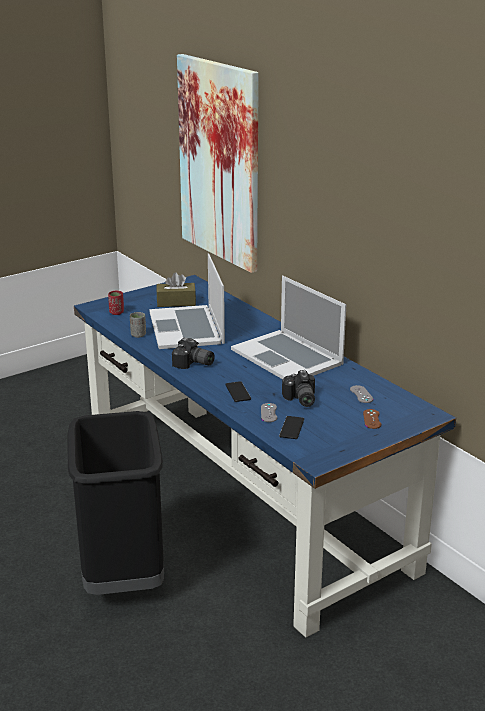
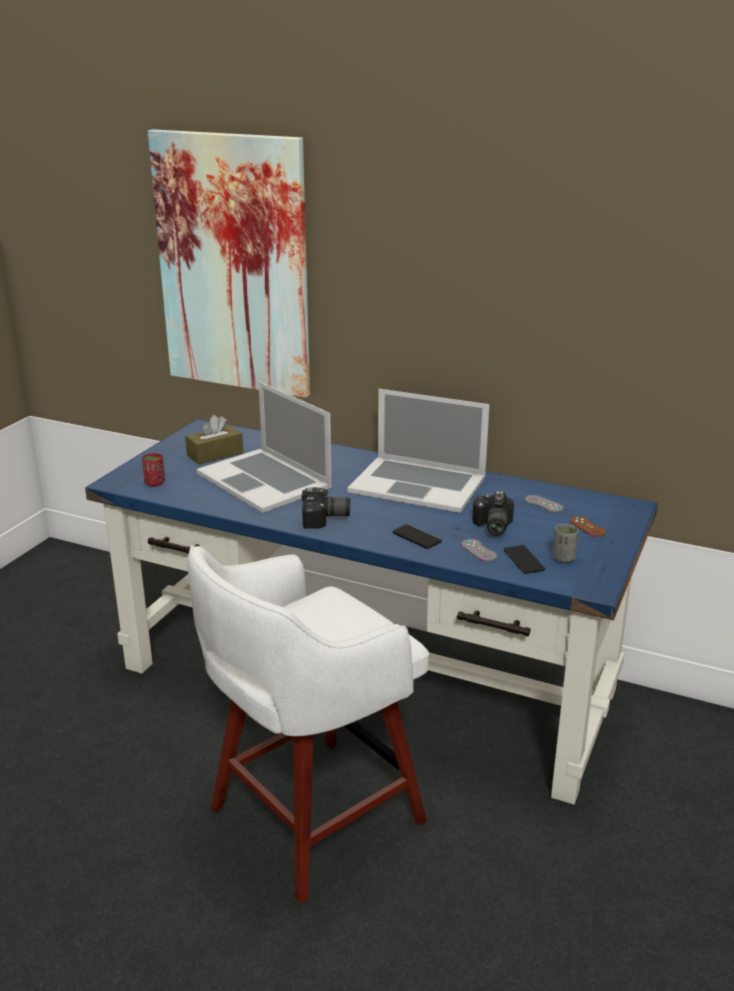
camera: 30 degrees left, 0 degrees up
black trash can [67,411,164,595] -> white stool [187,546,429,903]
grey cup [130,312,146,338] -> grey cup moved to [553,524,579,562]
camera [282,370,315,407] -> camera turned 45 degrees clockwise [472,491,514,536]

